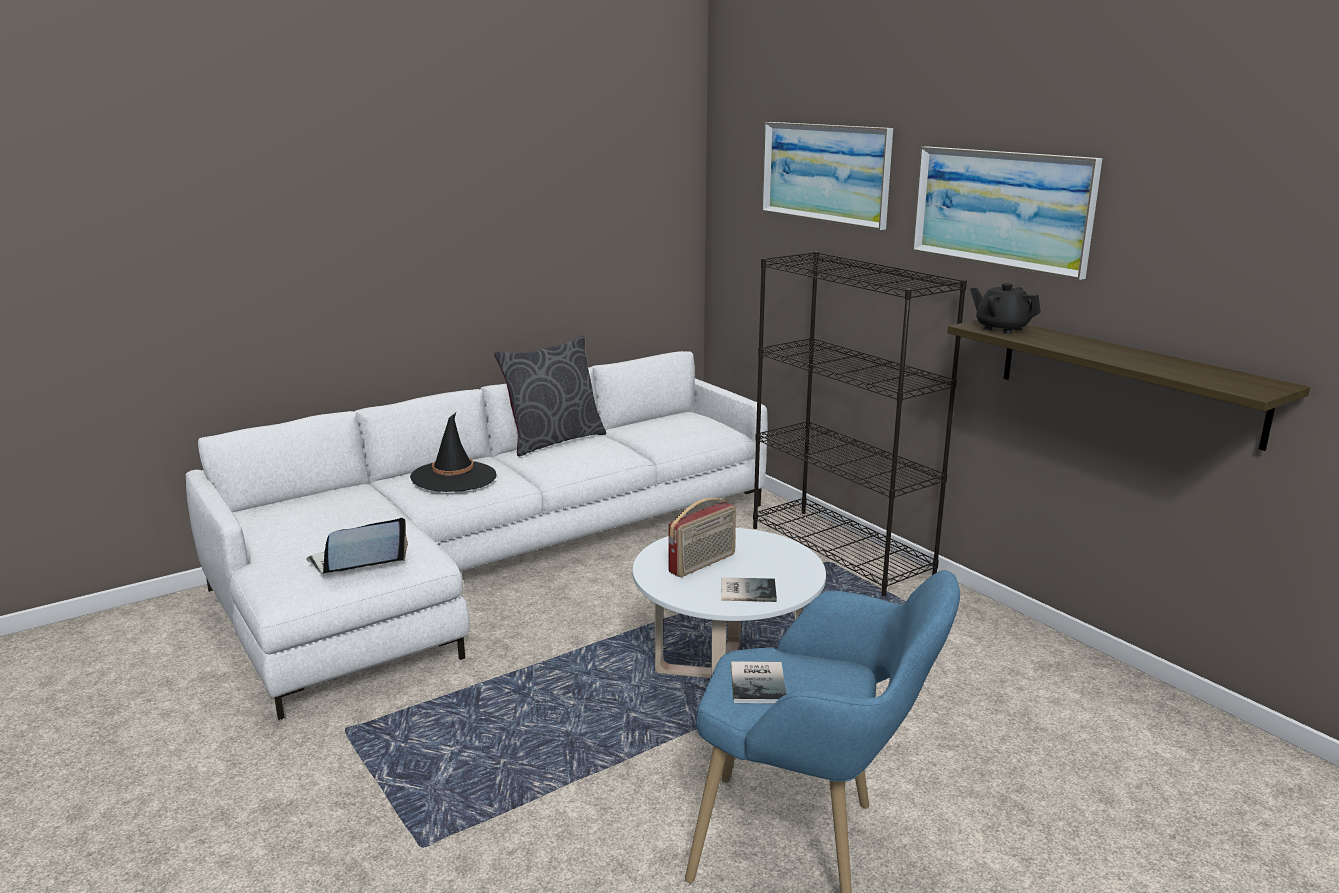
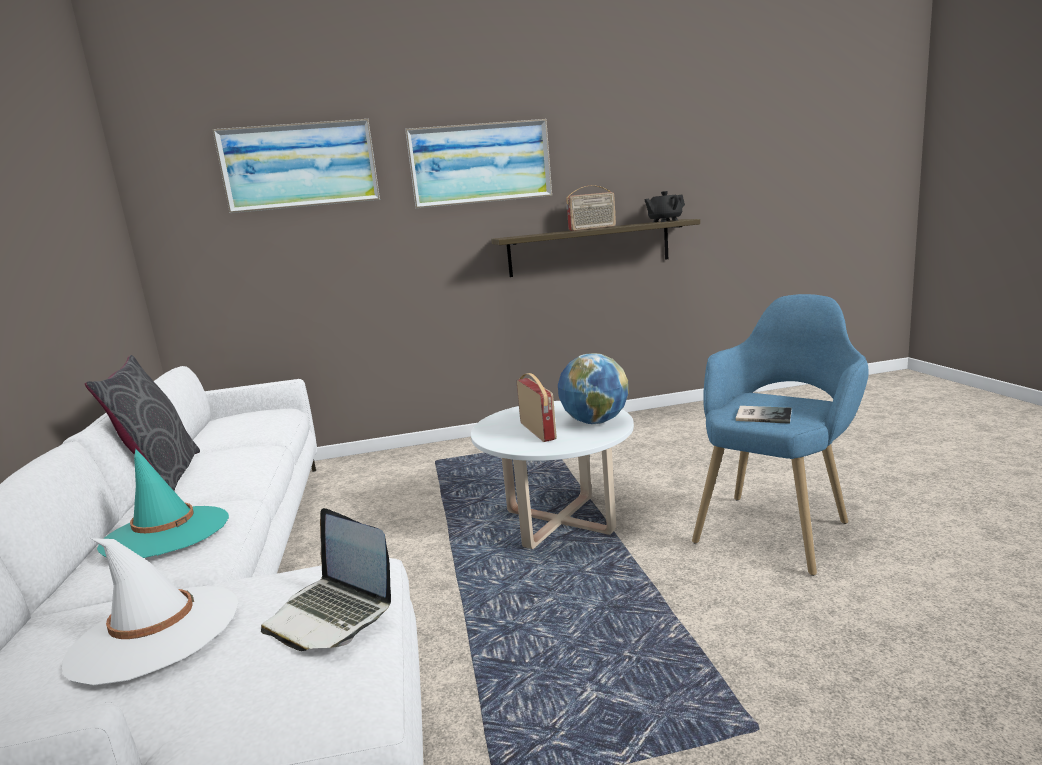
camera: 65 degrees left, 5 degrees down
laptop [306,518,408,573] -> laptop turned 45 degrees counterclockwise [261,508,391,651]
black hat [410,413,496,492] -> turquoise hat [97,449,229,558]
book [721,577,777,602] -> globe [558,353,629,424]
black bookcase [753,251,967,596] -> none
black teapot [970,283,1041,334] -> black teapot moved to [644,191,685,223]
none -> white hat [62,538,238,686]
none -> radio [566,185,616,231]

